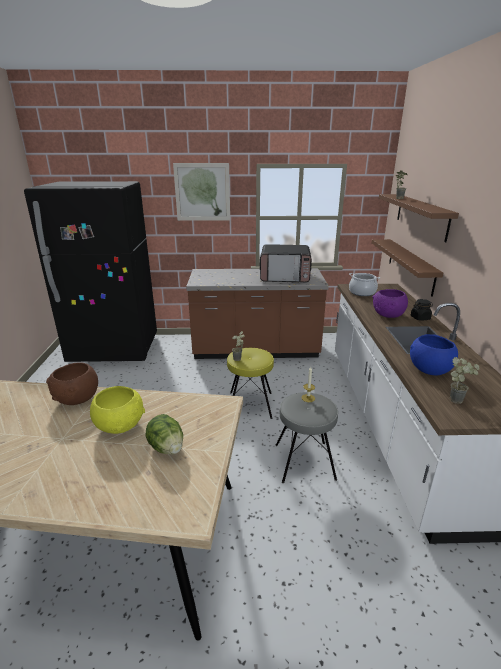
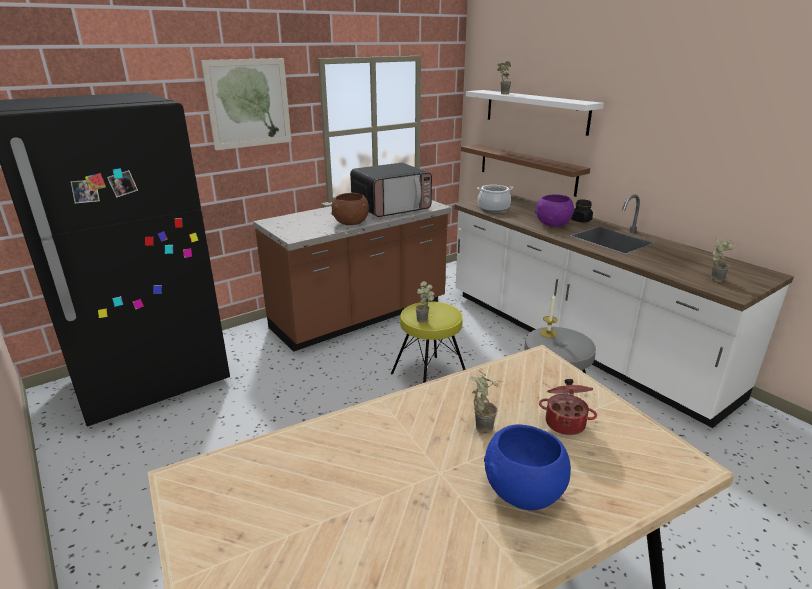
camera: 35 degrees left, 0 degrees up
brown bowl [46,362,98,405] -> brown bowl moved to [331,193,369,225]
yellow bowl [90,386,145,434] -> potted plant [471,371,498,434]
lettuce [145,414,183,454] -> cooking pot [539,379,597,435]
brown shelf [379,194,459,242] -> white shelf [466,90,604,136]
blue bowl [410,334,458,375] -> blue bowl moved to [484,424,571,510]

